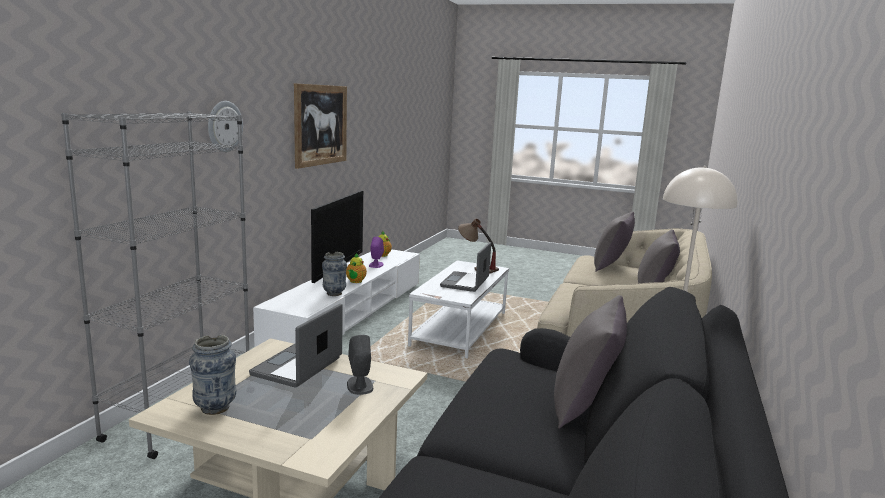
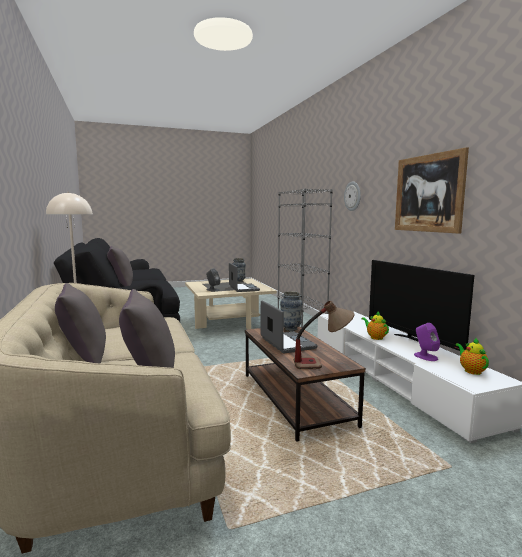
camera: 140 degrees right, 5 degrees down
vase [322,252,347,296] -> vase moved to [280,291,303,331]
white coffee table [408,260,509,358] -> brown coffee table [245,326,366,442]

